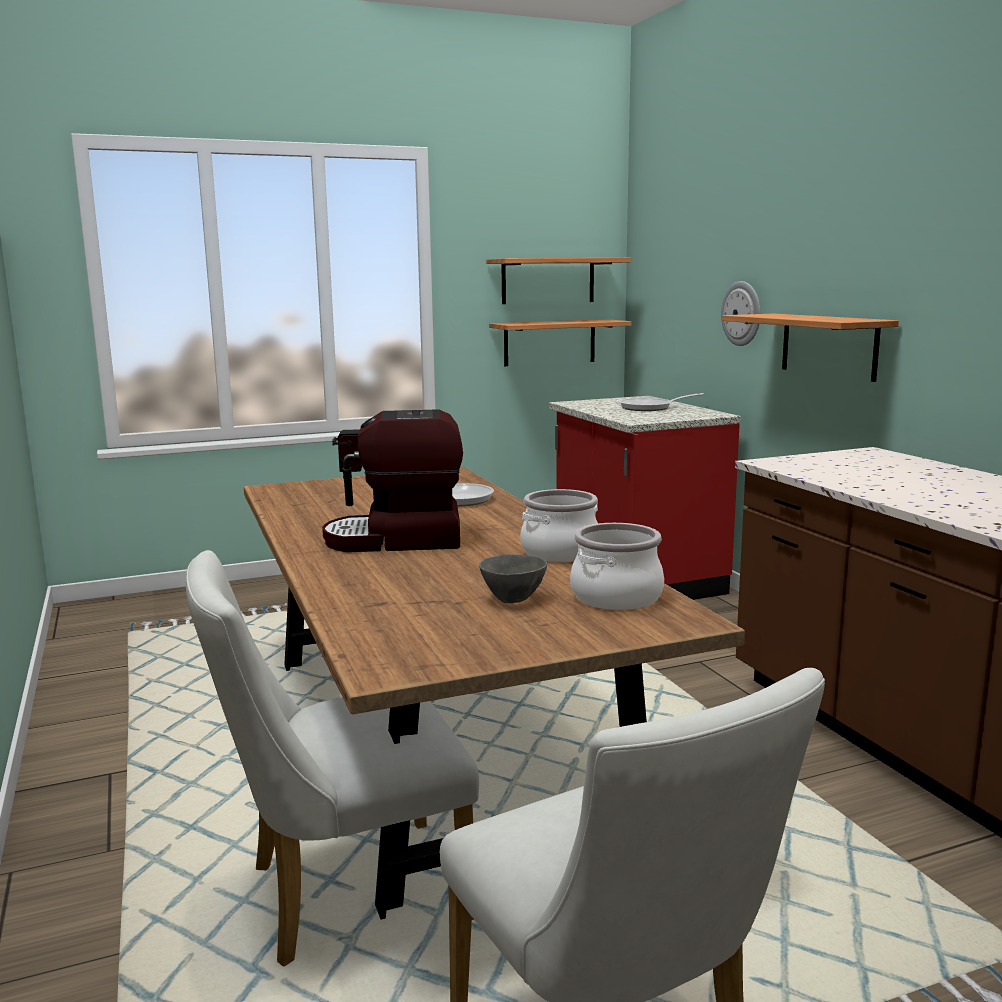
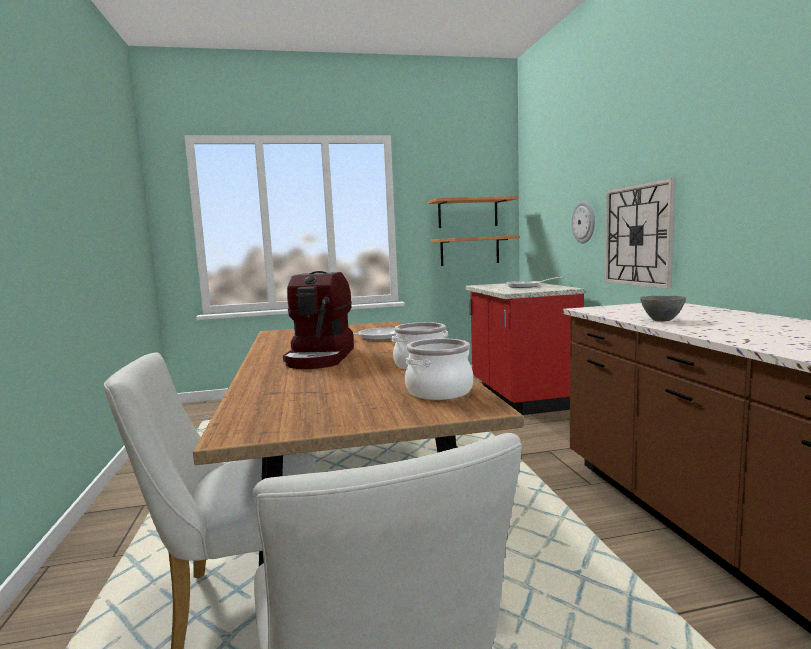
camera: 10 degrees right, 5 degrees down
coffee machine [322,409,463,552] -> coffee machine turned 90 degrees counterclockwise [283,271,354,369]
grey bowl [479,554,547,603] -> grey bowl moved to [640,296,686,322]
shelf [722,314,899,382] -> wall clock [604,178,676,289]

